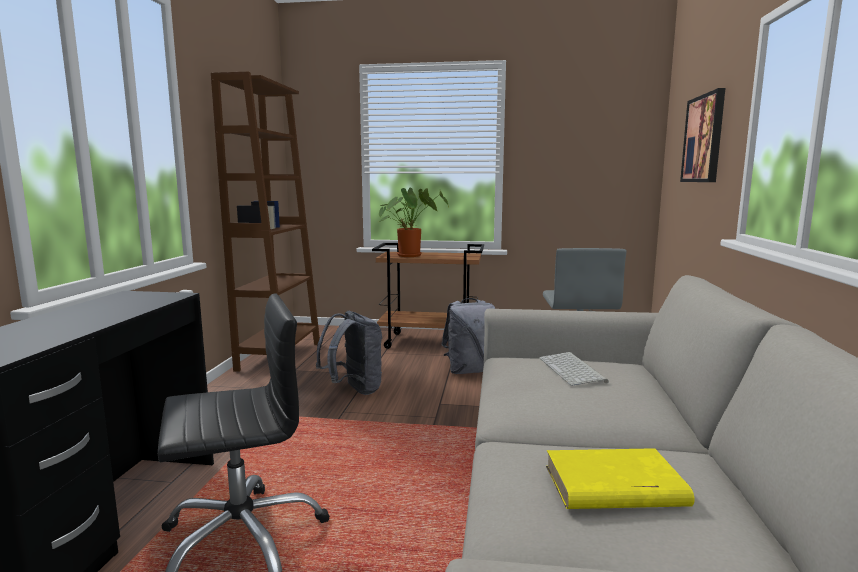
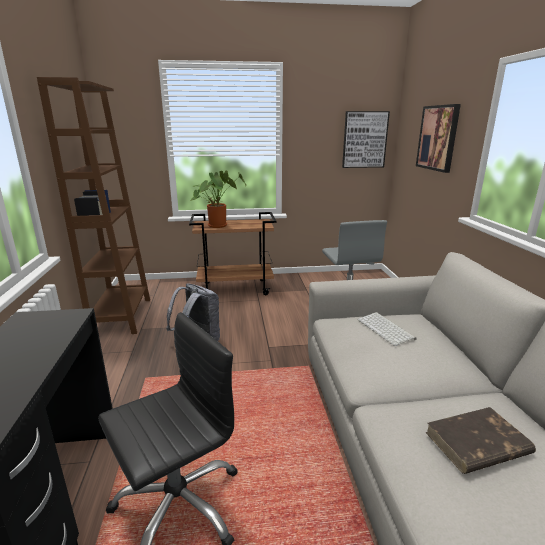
camera: 15 degrees left, 10 degrees up
grey backpack [441,298,495,374] -> none
yellow book [546,448,695,509] -> brown book [425,407,536,474]
none -> picture [342,111,390,168]

